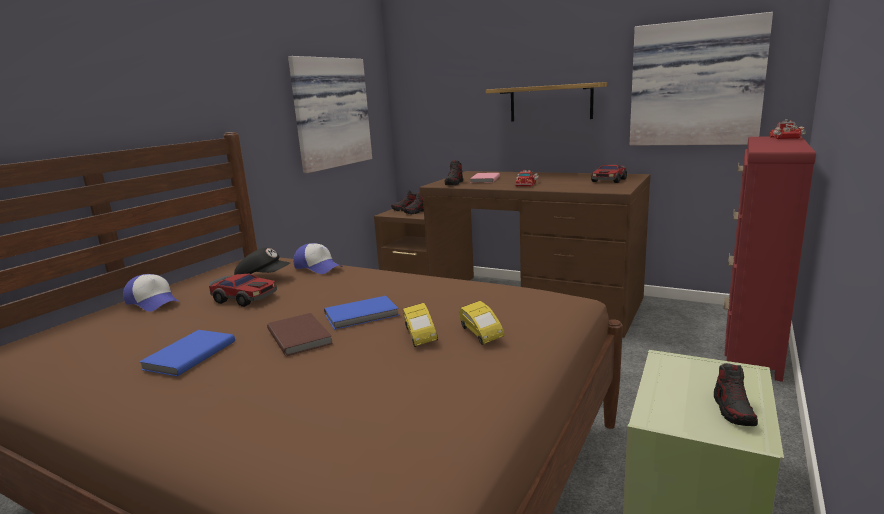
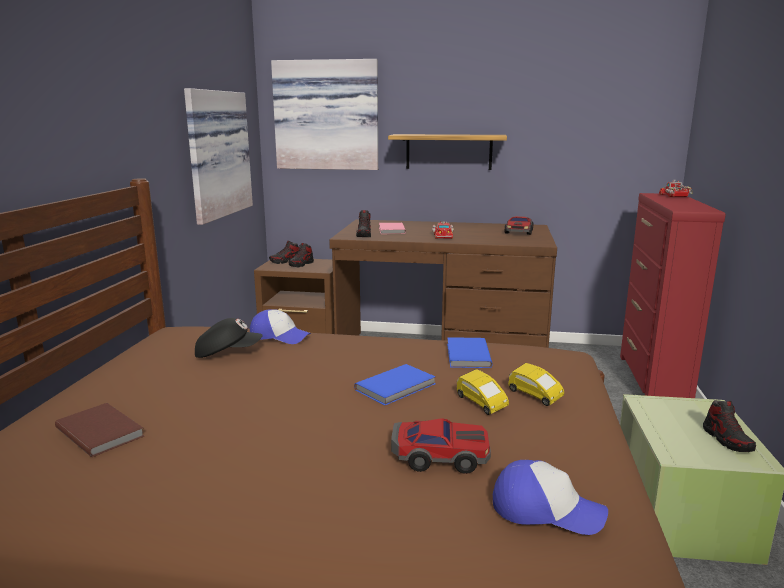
camera: 20 degrees left, 0 degrees up
cap [123,274,179,312] -> cap moved to [493,460,608,535]
blue book [139,330,235,376] -> blue book moved to [447,337,493,368]
toy car [209,274,277,307] -> toy car moved to [391,418,491,474]
brown book [267,313,333,356] -> brown book moved to [55,403,144,457]
picture [630,12,773,146] -> picture moved to [271,59,378,170]

